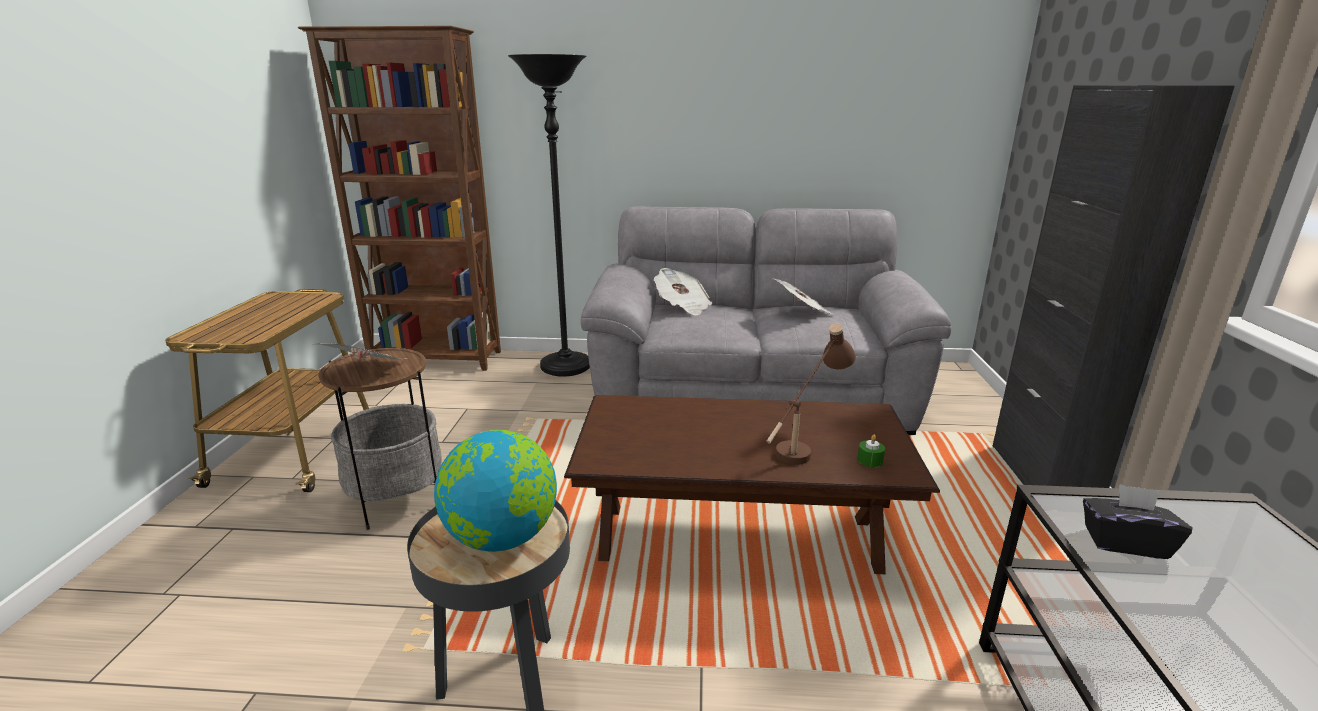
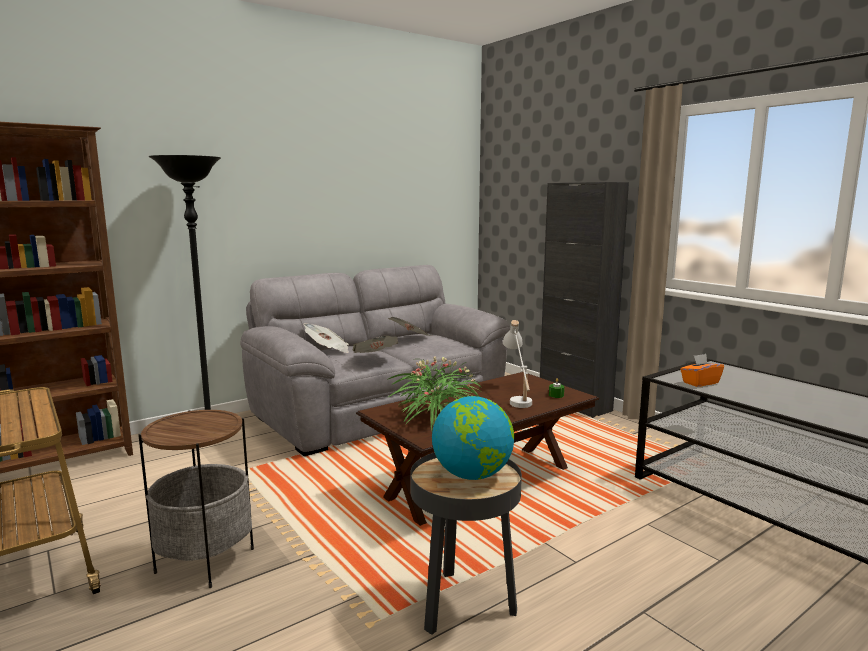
camera: 40 degrees left, 10 degrees down
newspaper [318,343,404,360] -> newspaper moved to [353,336,398,353]
brown table lamp [767,324,856,465] -> white table lamp [503,320,532,408]
black tissue box [1083,484,1193,559] -> orange tissue box [680,354,724,387]
none -> potted plant [387,356,483,432]

